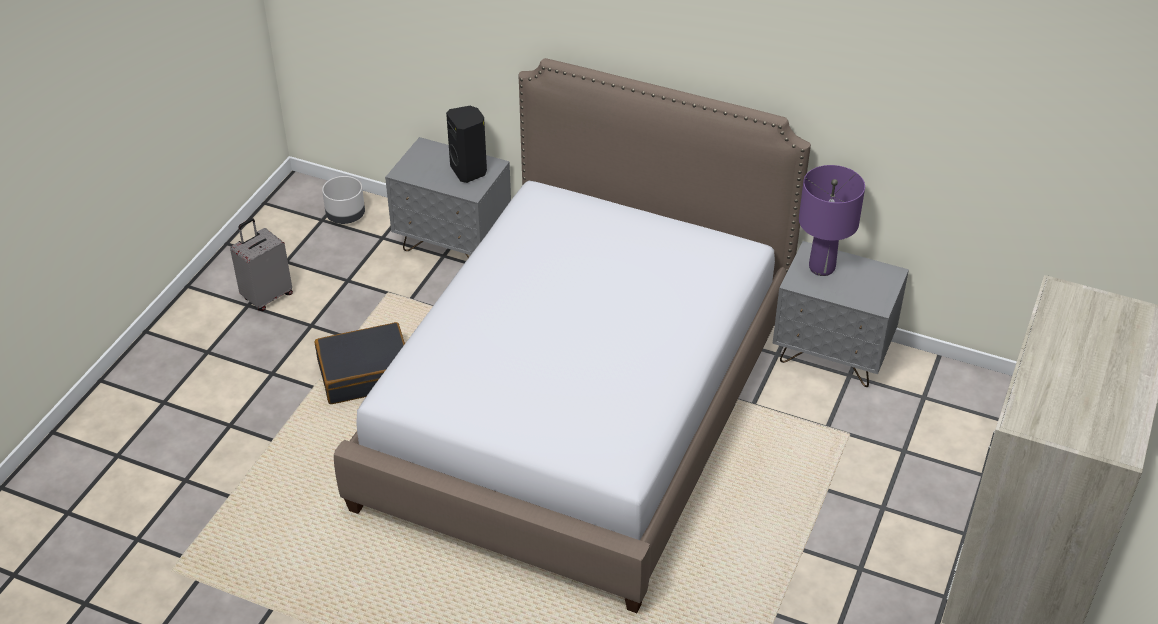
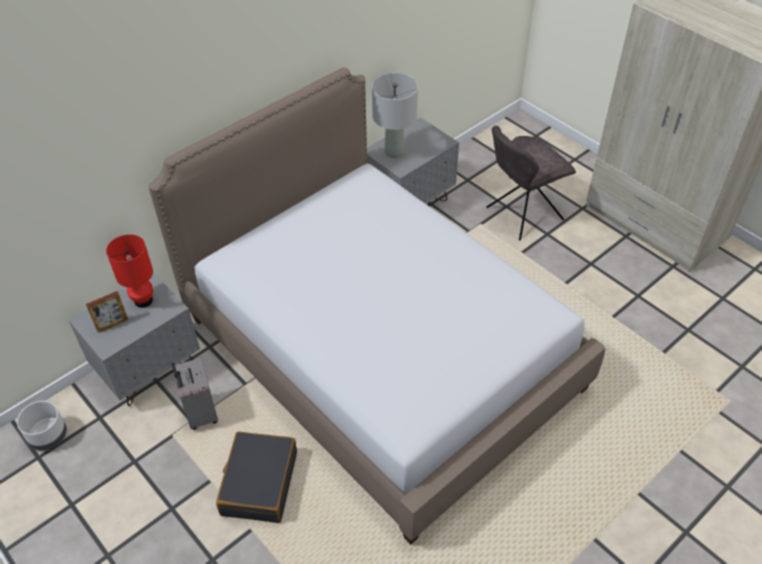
camera: 65 degrees left, 5 degrees up
grey suitcase [230,218,293,311] -> grey suitcase moved to [172,358,218,430]
black speaker [446,106,487,183] -> red table lamp [106,234,153,308]
purple table lamp [799,165,865,276] -> grey table lamp [372,73,418,158]
none -> picture frame [86,291,128,333]
none -> grey chair [486,126,576,240]

